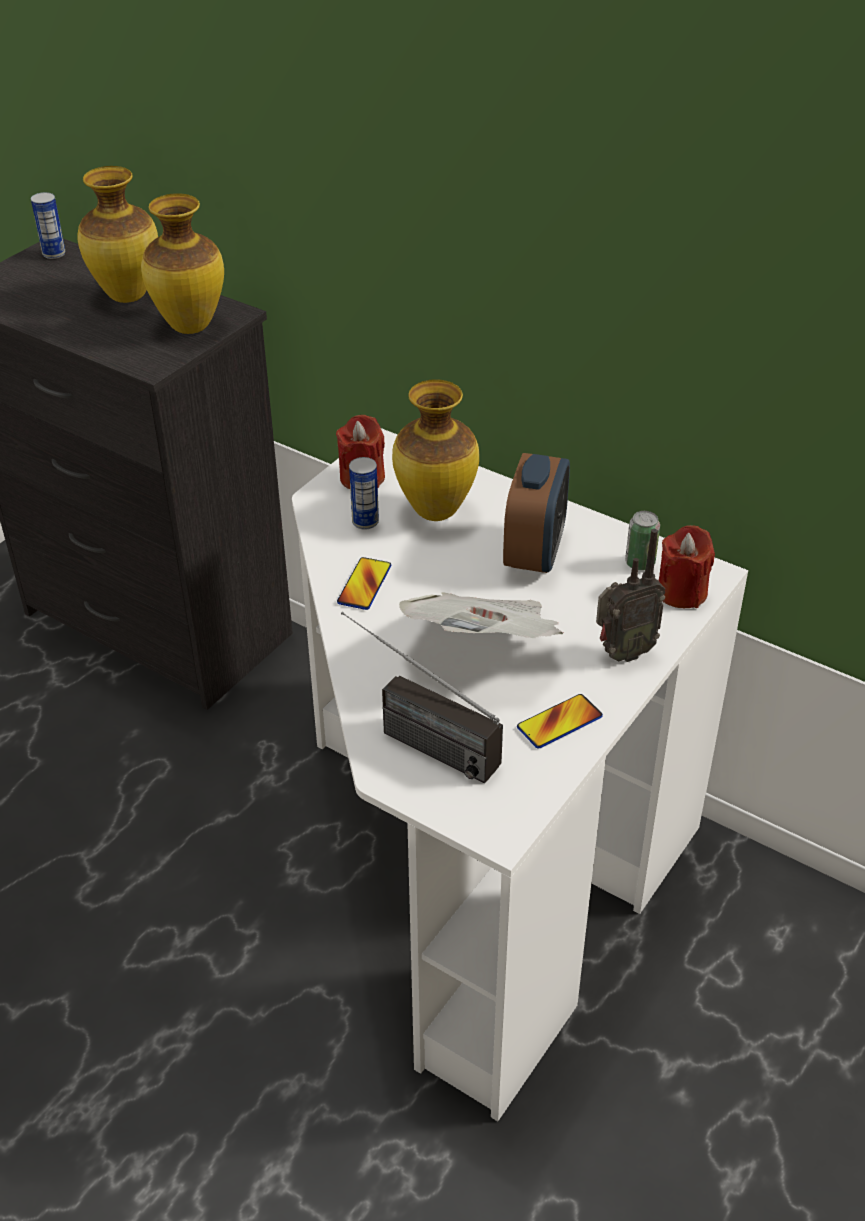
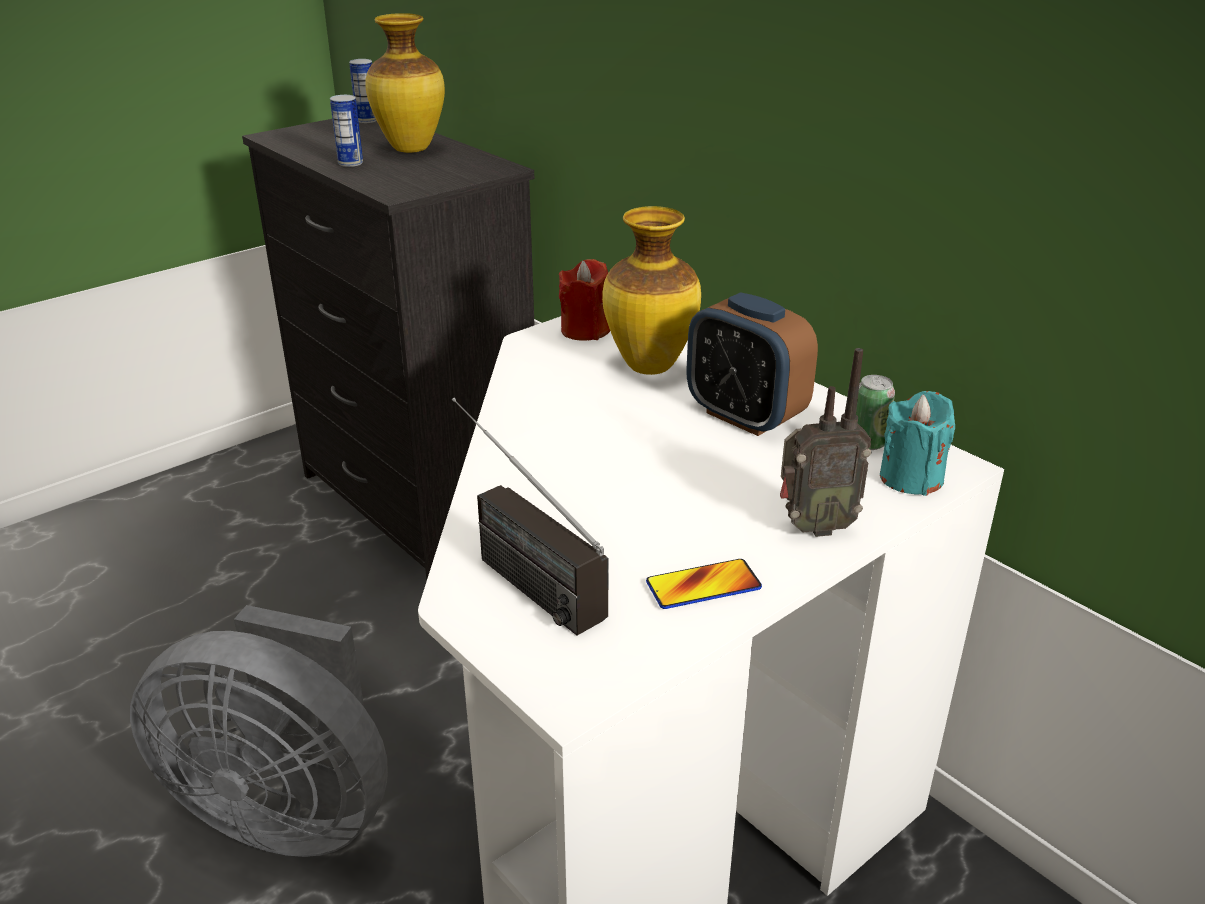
camera: 15 degrees right, 10 degrees down
vase [141,193,224,334] -> none
phone [337,557,391,610] -> none
can [349,457,379,530] -> can moved to [330,95,363,167]
newspaper [399,592,563,638] -> none
alarm clock [503,453,570,573] -> alarm clock turned 105 degrees clockwise [686,292,818,436]
red candle [659,525,715,608] -> turquoise candle [880,391,955,496]
none -> grey fan [130,605,388,857]

